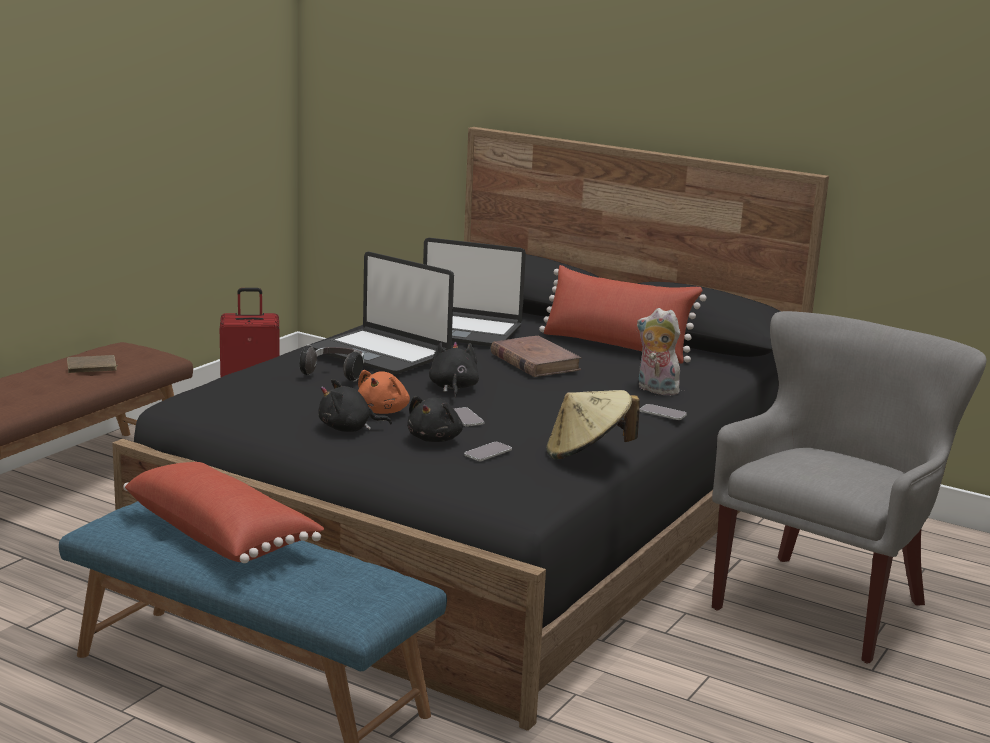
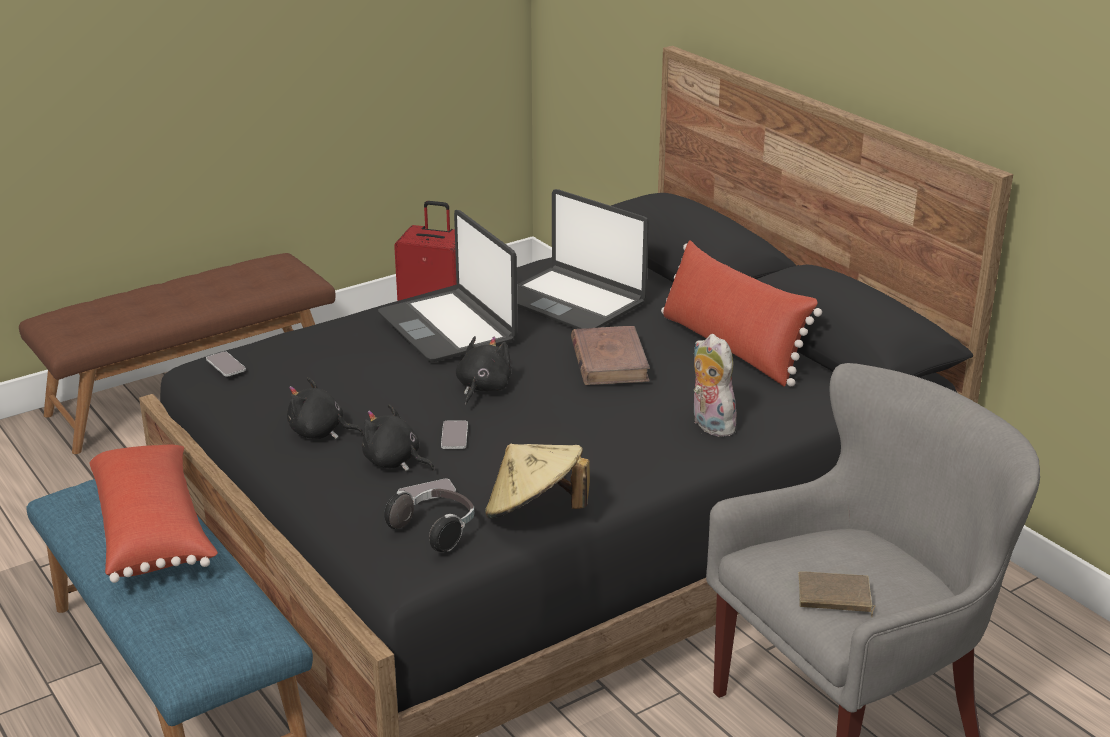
camera: 25 degrees right, 10 degrees up
brown book [67,355,118,373] -> brown book moved to [798,572,875,617]
headphones [300,344,364,382] -> headphones moved to [384,488,474,552]
orange plush toy [358,370,410,414] -> none
black plush toy [407,396,463,442] -> black plush toy turned 75 degrees clockwise [362,404,435,471]
phone [639,404,687,420] -> phone moved to [206,351,246,377]

